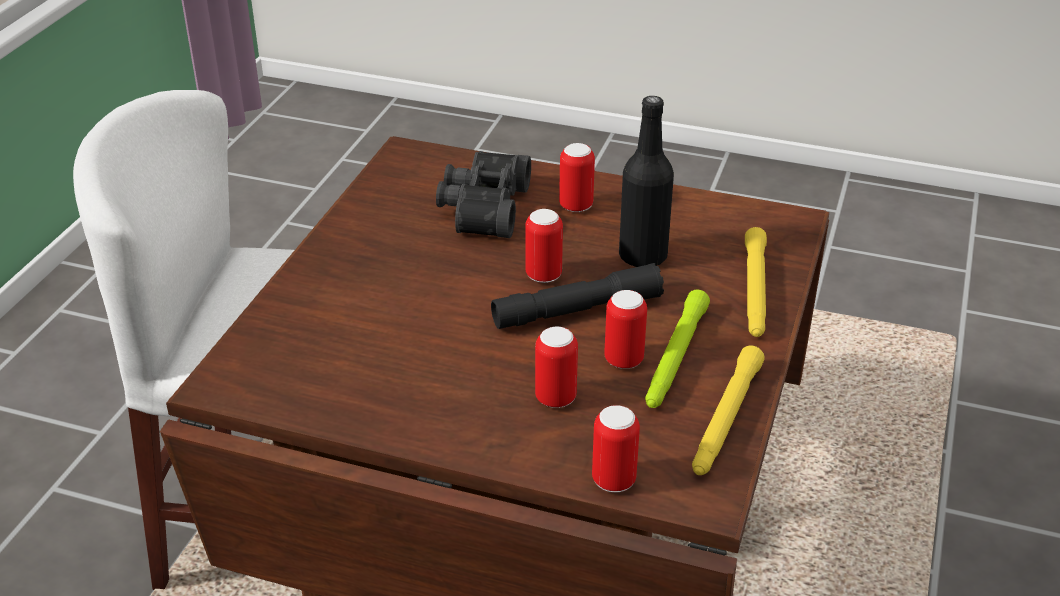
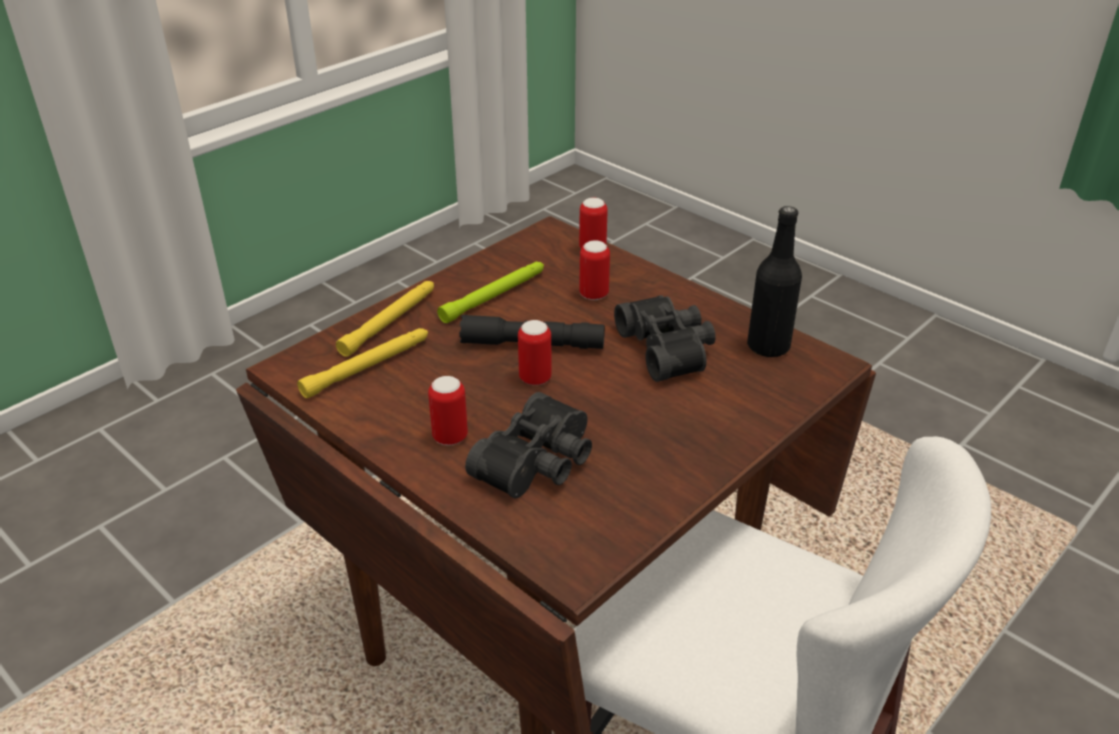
camera: 155 degrees left, 0 degrees up
can [604,290,647,369] -> none
black bottle [619,96,674,267] -> black bottle moved to [747,206,802,357]
yellow flashlight [692,346,765,475] -> yellow flashlight moved to [297,328,428,398]
none -> black binoculars [614,295,716,382]

